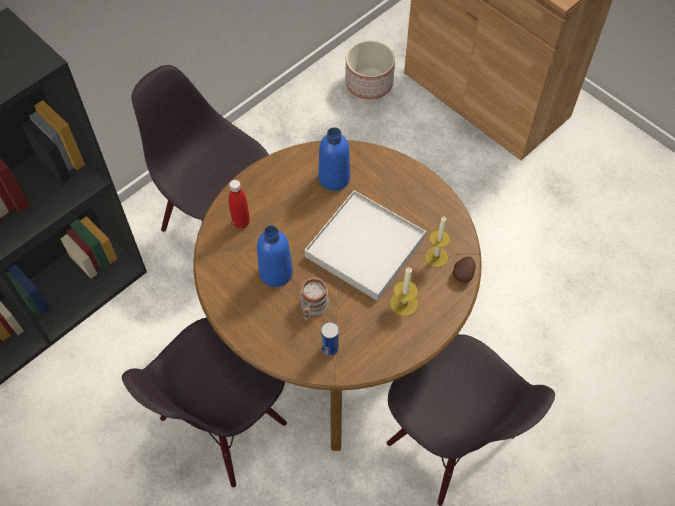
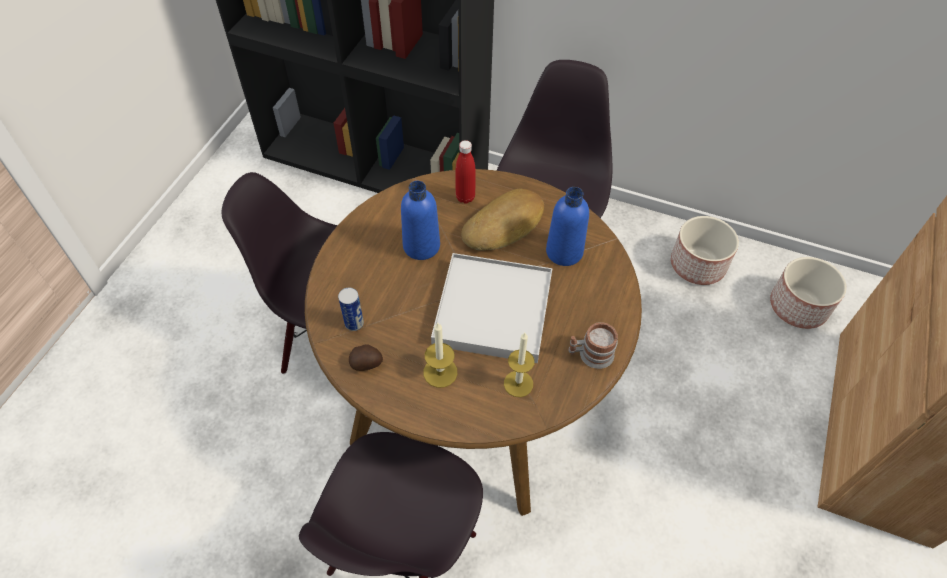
camera: 65 degrees right, 5 degrees down
mug [300,277,329,320] -> mug moved to [568,322,618,369]
potato [452,256,476,283] -> potato moved to [349,344,383,371]
none -> bread [461,189,544,251]
none -> planter [671,216,739,285]

